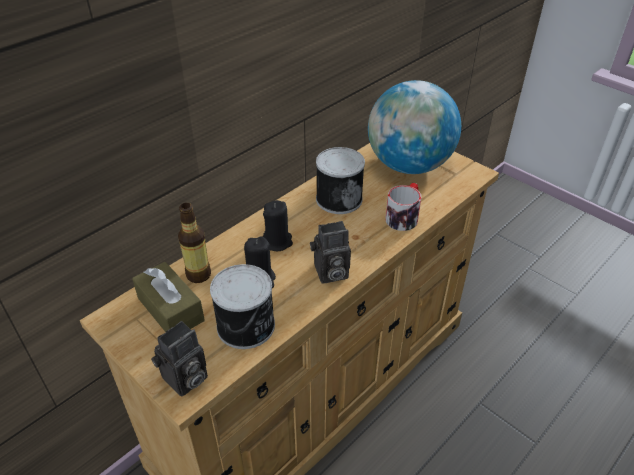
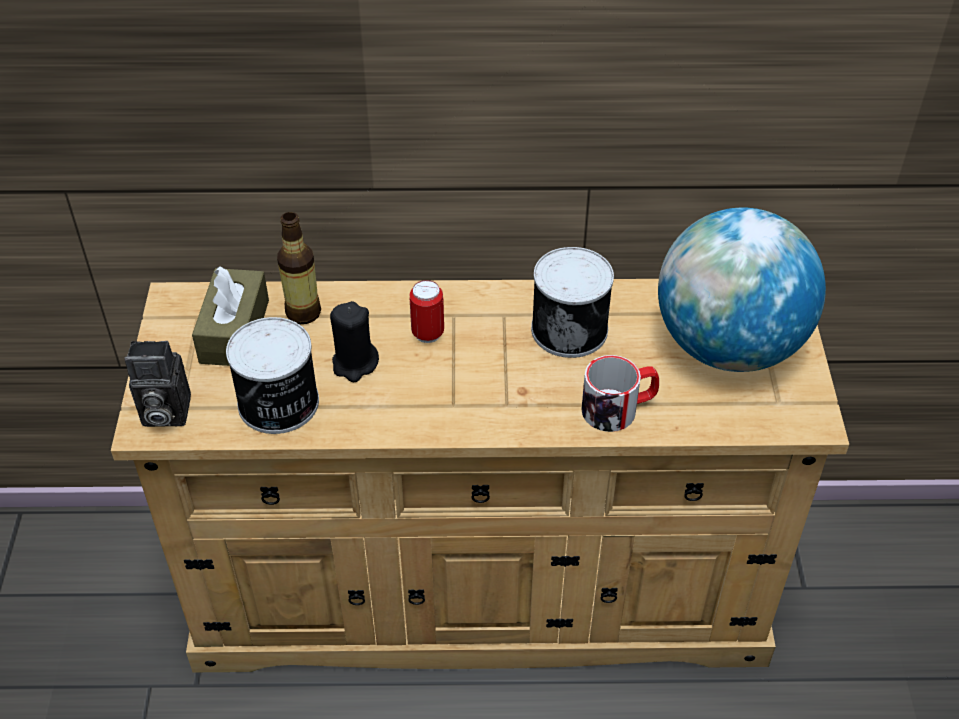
camera: 45 degrees right, 5 degrees up
black candle [263,200,293,251] -> can [410,280,444,343]
camera [310,221,351,283] -> none

